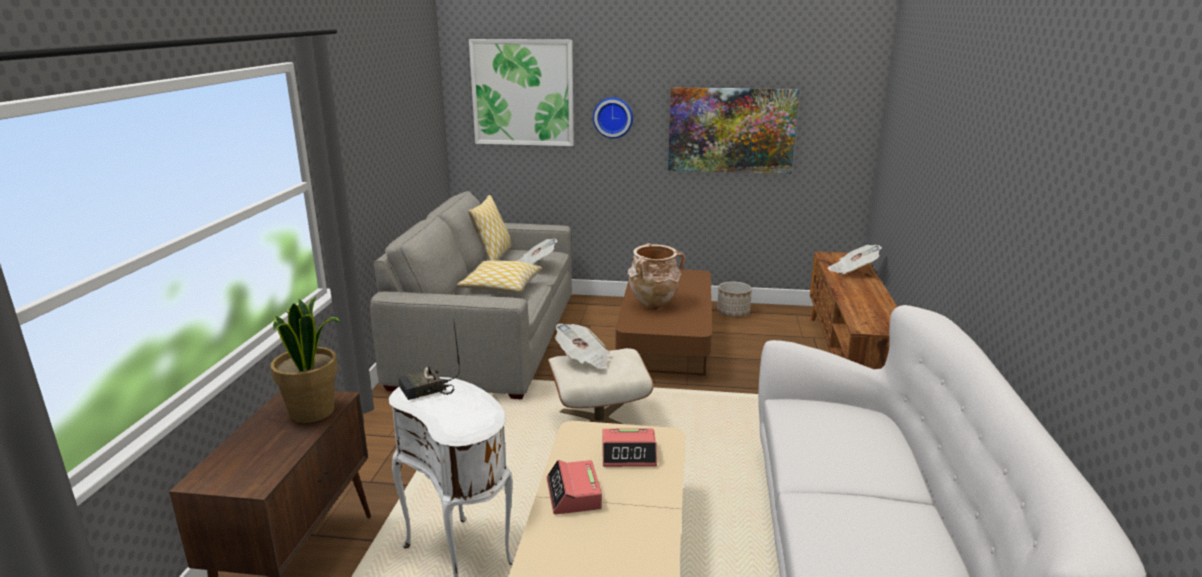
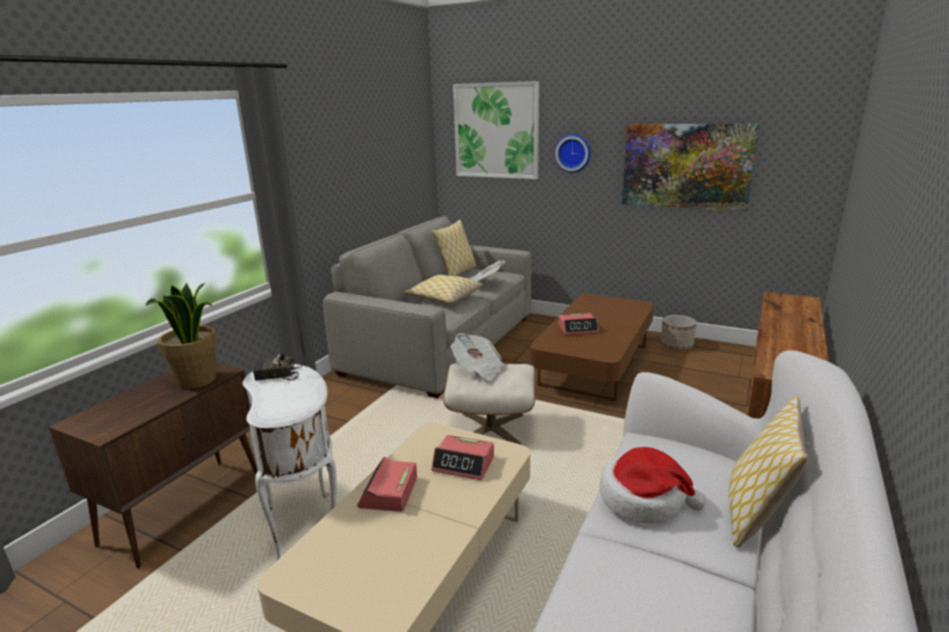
camera: 20 degrees right, 0 degrees up
beige vase [628,243,685,311] -> alarm clock [559,313,599,335]
newspaper [828,245,882,275] -> none
none -> hat [599,447,705,524]
none -> pillow [729,396,808,548]

